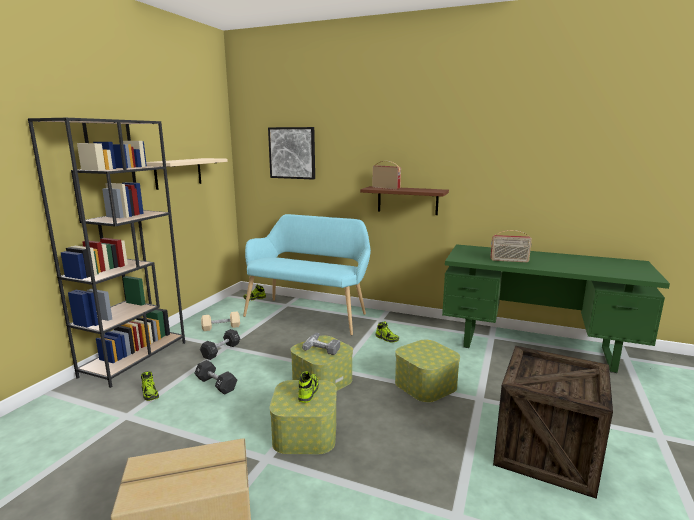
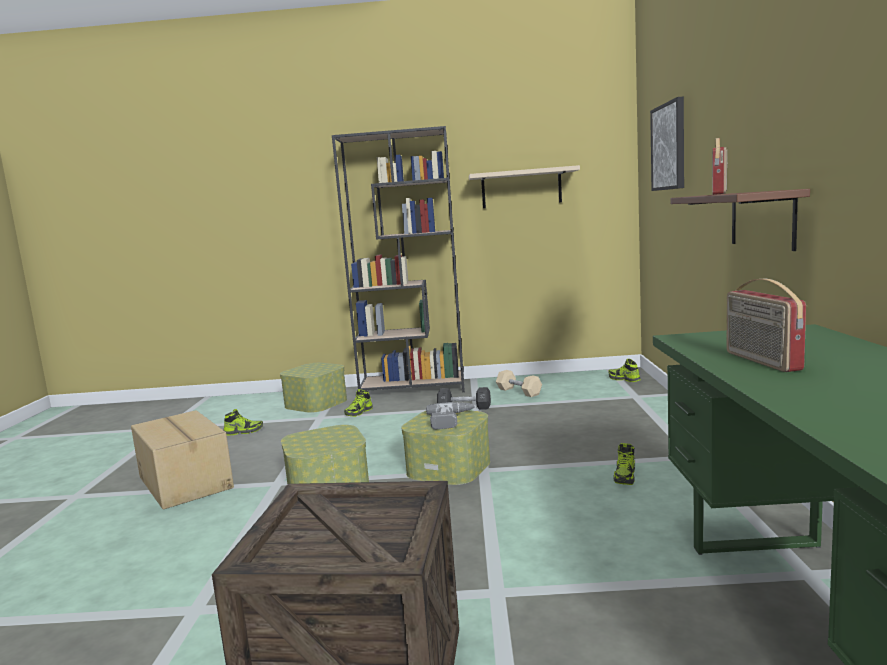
camera: 70 degrees right, 5 degrees down
black dumbbell [194,360,237,395] -> none
turquoise bench [243,214,371,335] -> none
shoe [298,371,319,403] -> shoe moved to [224,409,263,435]
storage box [395,340,460,402] -> storage box moved to [280,363,347,413]

